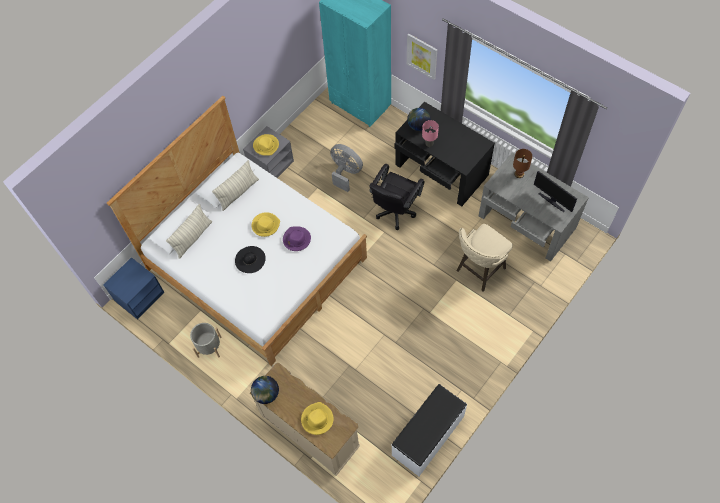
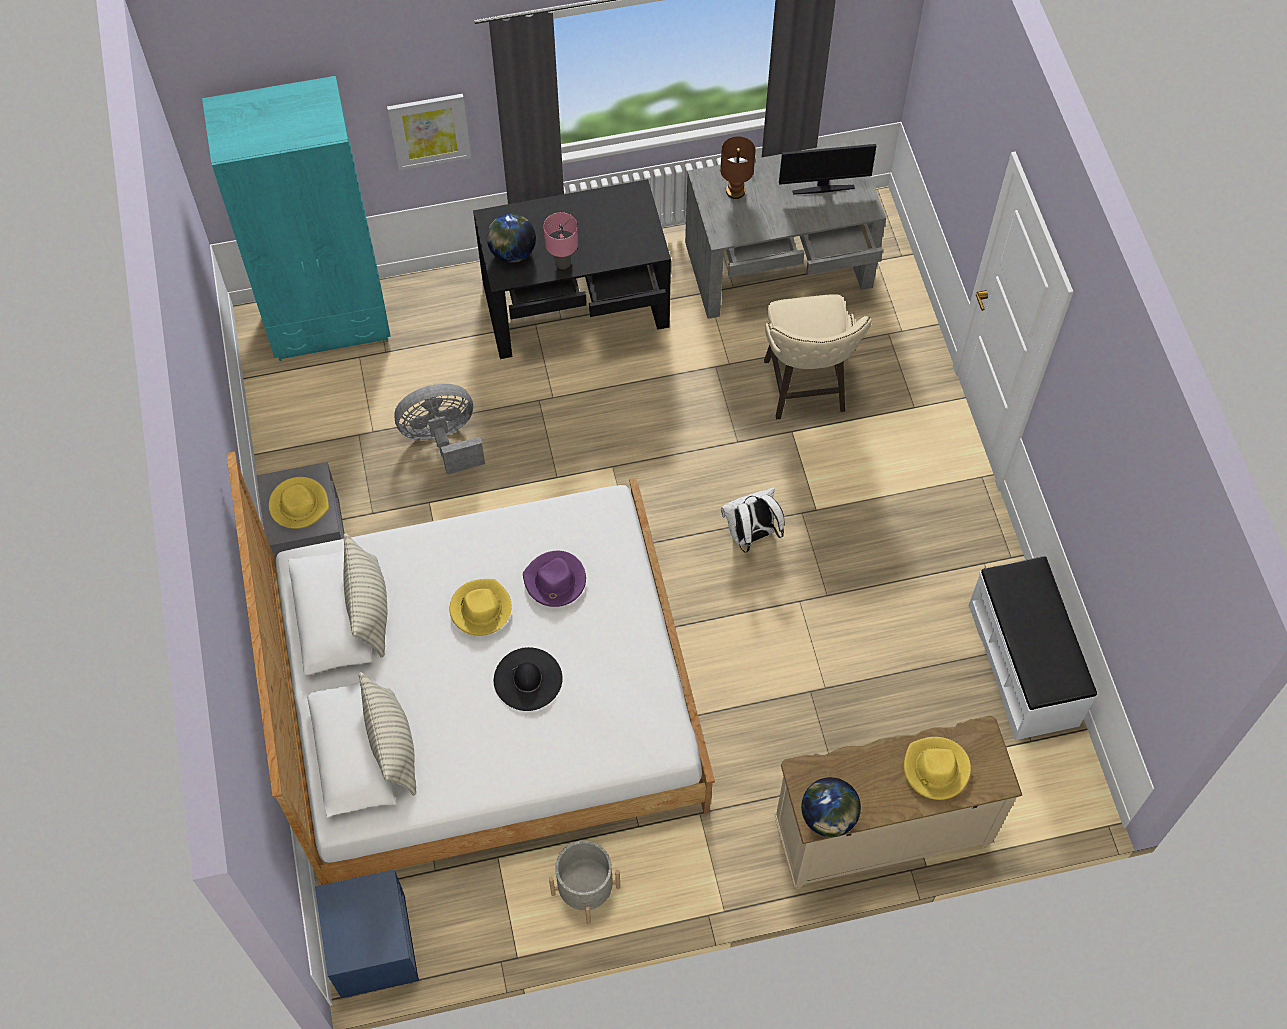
camera: 55 degrees left, 0 degrees up
black office chair [369,164,424,230] -> none
none -> white backpack [721,487,784,553]

